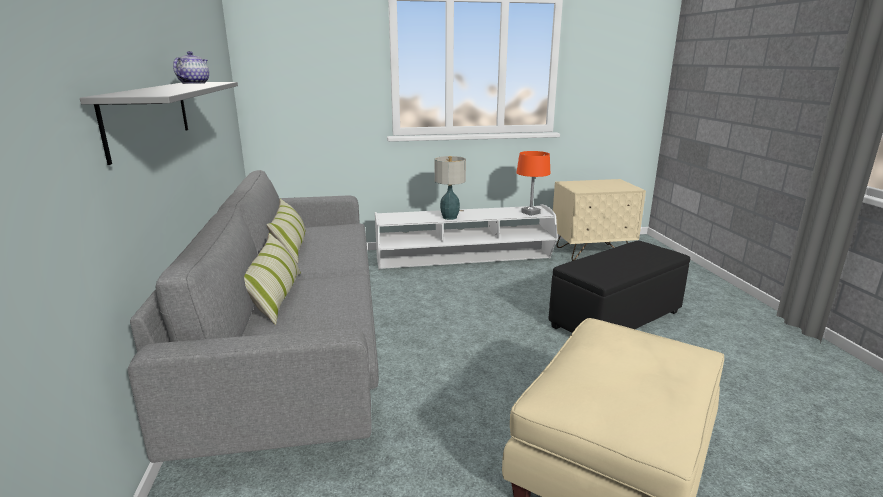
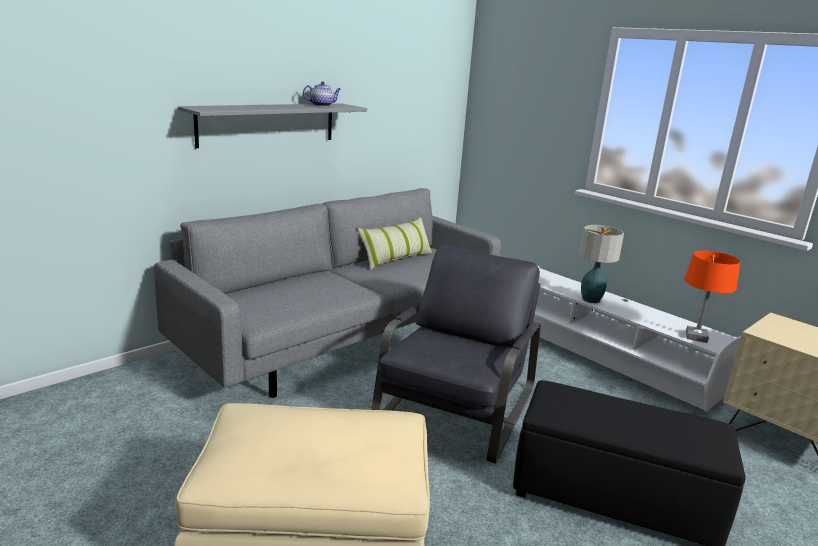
camera: 55 degrees right, 0 degrees up
pillow [244,233,301,325] -> none
none -> grey armchair [371,245,541,464]

